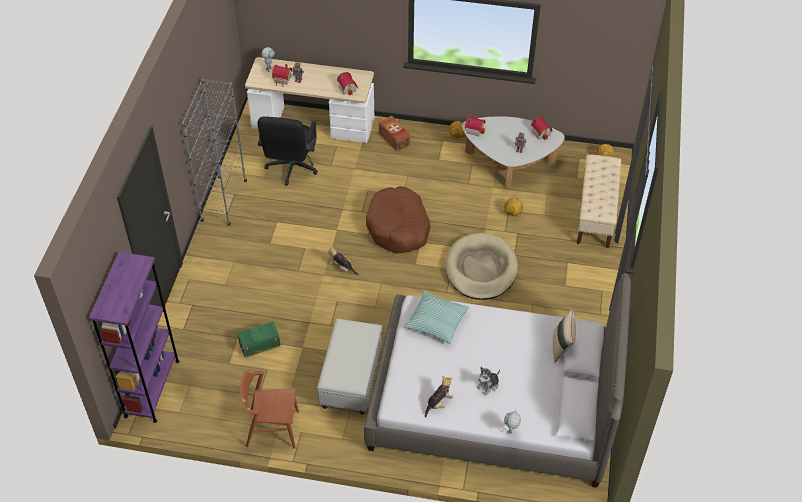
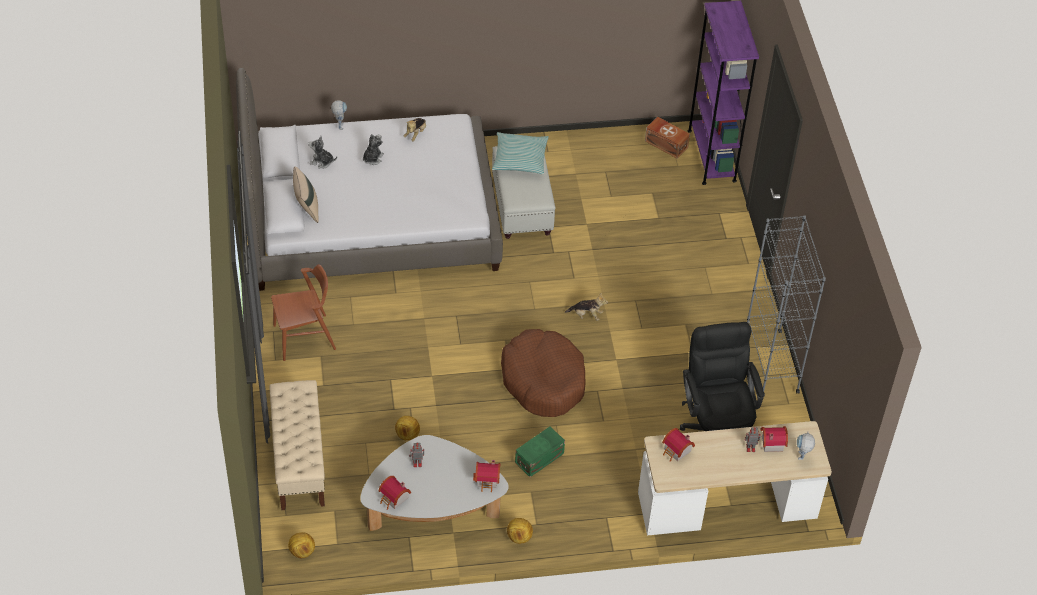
camera: 160 degrees right, 0 degrees up
green storage box [238,321,281,358] -> green storage box moved to [515,427,565,477]
brown chair [240,371,299,449] -> brown chair moved to [271,264,336,361]
brown storage box [379,116,410,152] -> brown storage box moved to [645,117,690,159]
pillow [404,291,469,344] -> pillow moved to [492,132,549,174]
beige dog bed [445,233,518,300] -> none
none -> plush toy [308,136,337,169]

